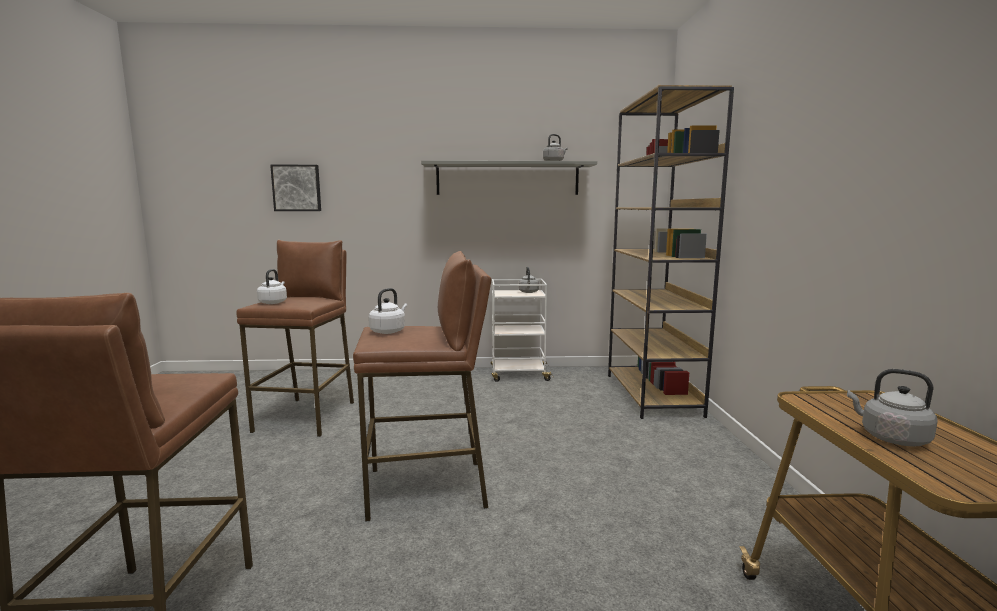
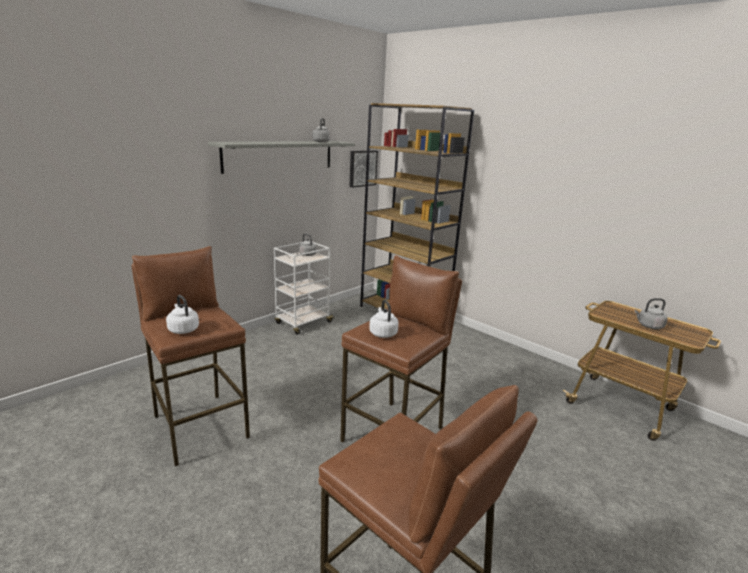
camera: 45 degrees left, 10 degrees up
picture [270,165,321,211] -> picture moved to [349,150,378,188]

